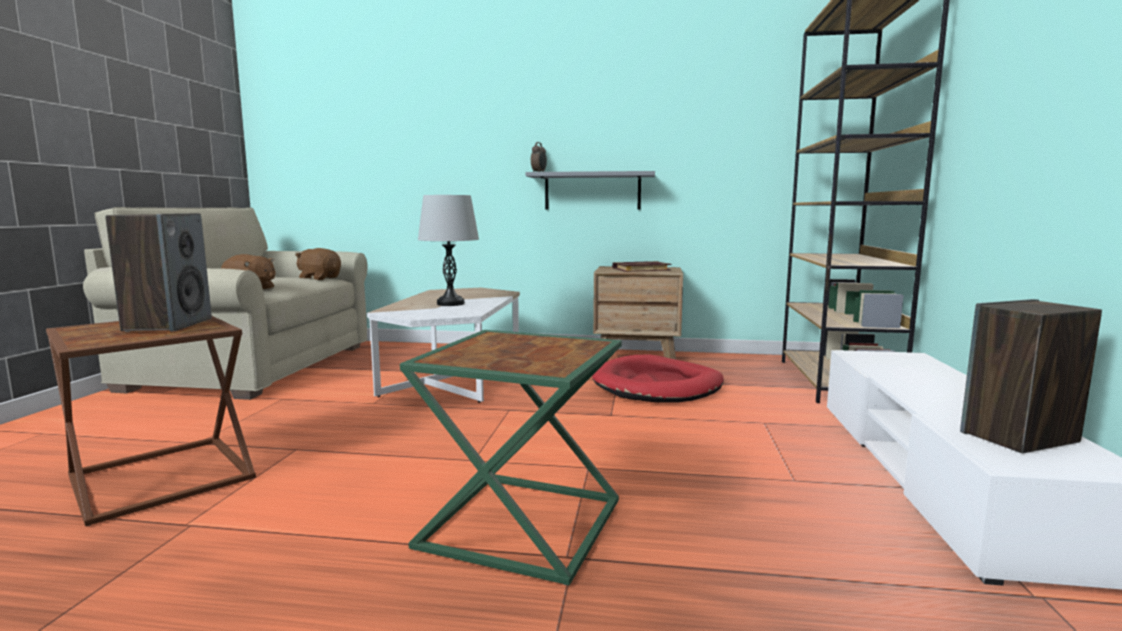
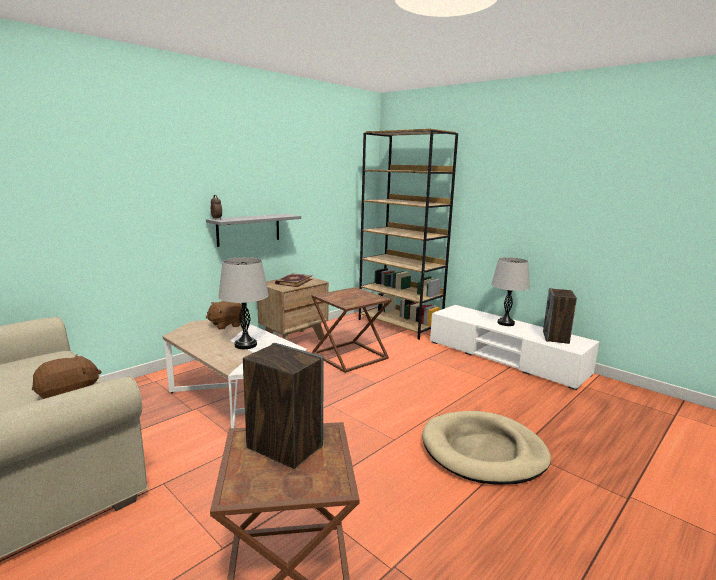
camera: 55 degrees left, 5 degrees up
brown plush toy [295,248,341,280] -> brown plush toy moved to [206,301,244,330]
green side table [400,330,622,585] -> beige dog bed [422,411,551,485]
red dog bed [592,354,724,402] -> brown side table [312,287,391,373]
none -> grey table lamp [491,257,530,326]

